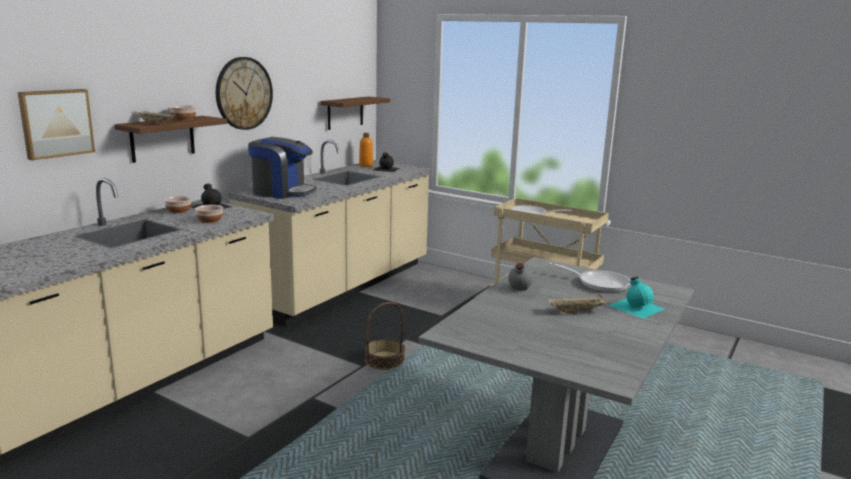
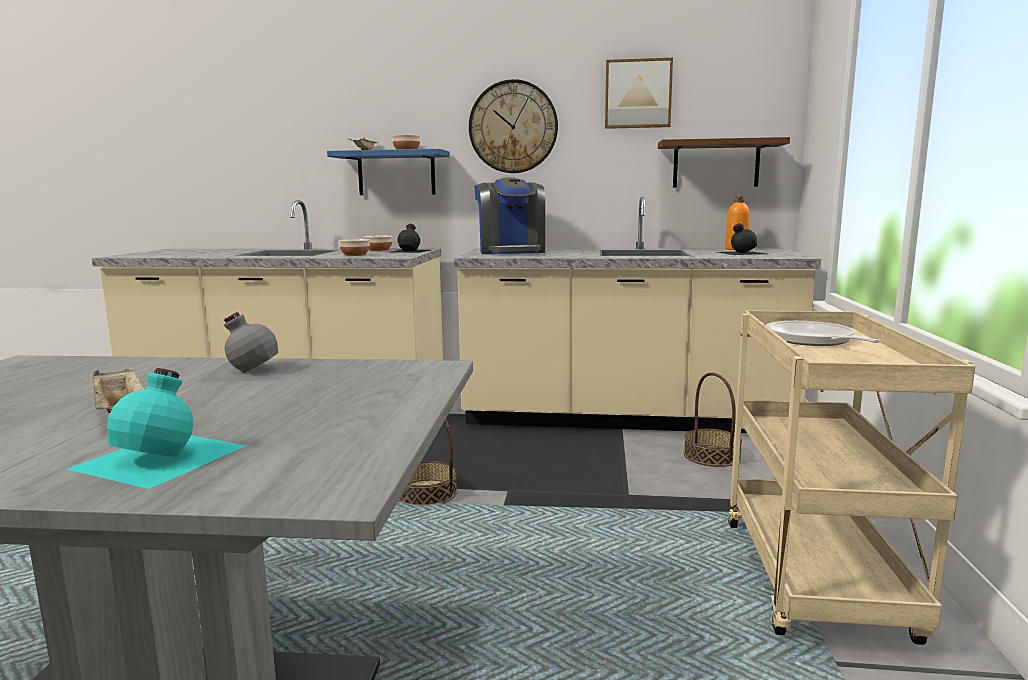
camera: 65 degrees right, 5 degrees down
picture [18,89,95,160] -> picture moved to [605,58,673,129]
brown shelf [115,116,227,163] -> blue shelf [327,149,450,195]
frying pan [549,262,631,293] -> none
none -> basket [684,372,742,467]

